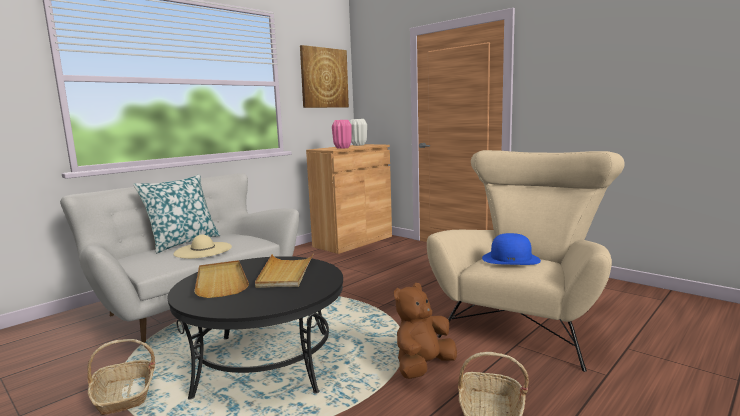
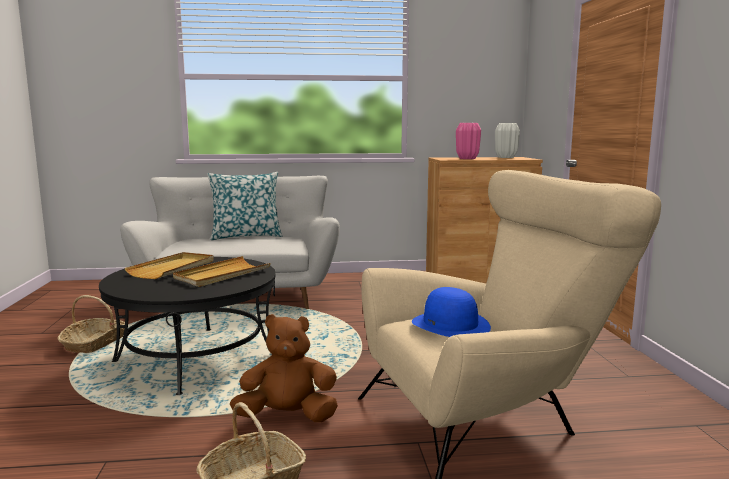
camera: 40 degrees right, 0 degrees up
beige hat [173,235,232,259] -> none
picture [300,45,349,108] -> none

